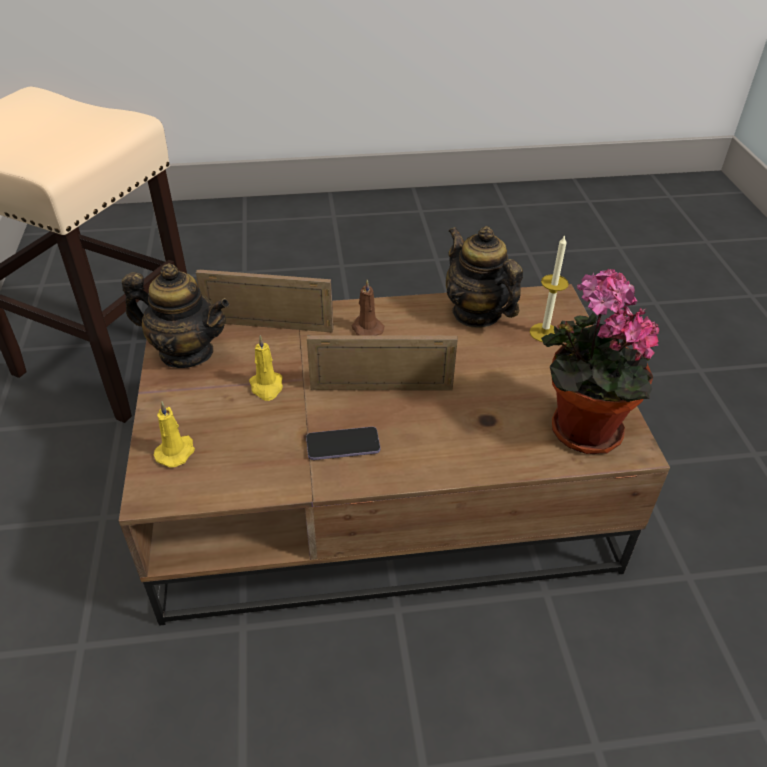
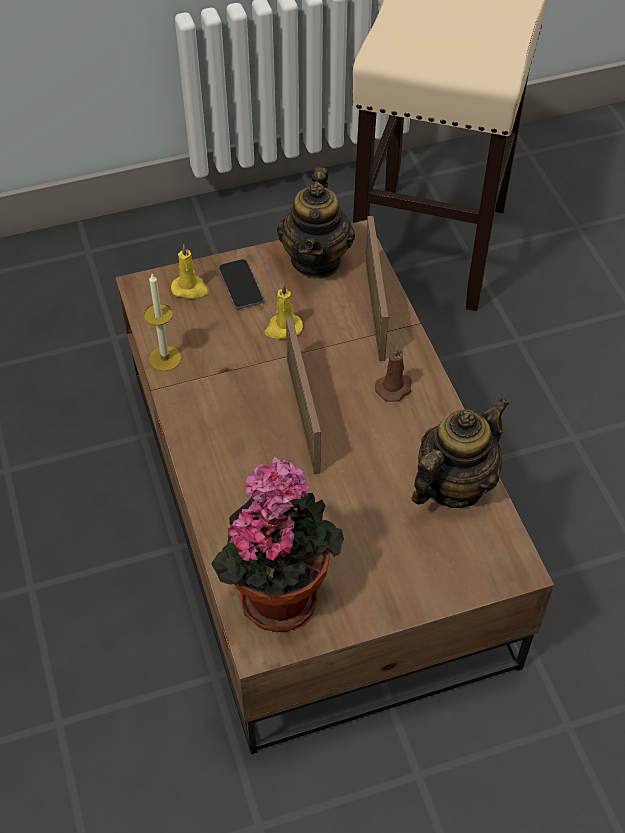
camera: 80 degrees right, 10 degrees up
phone [306,427,380,460] -> phone moved to [219,259,263,309]
candle [530,234,569,342] -> candle moved to [144,274,182,371]

